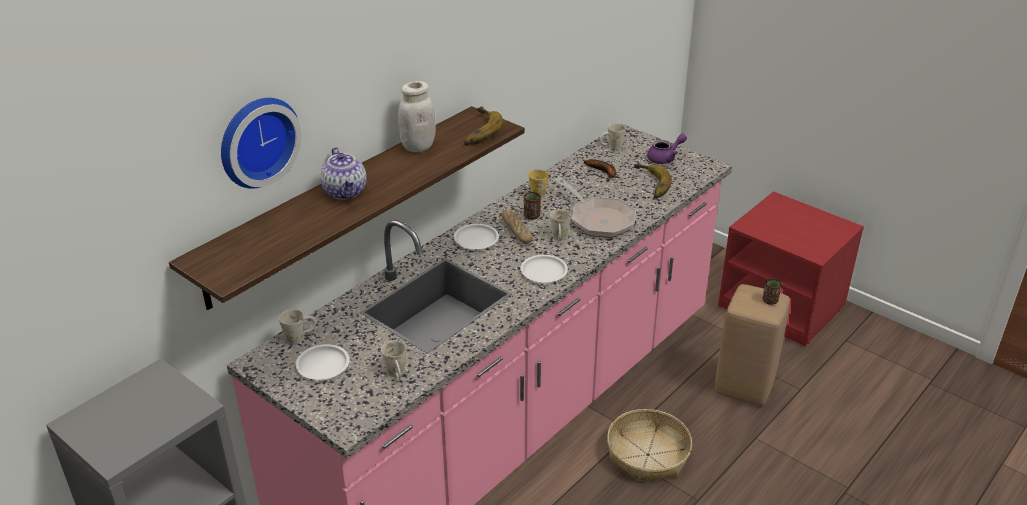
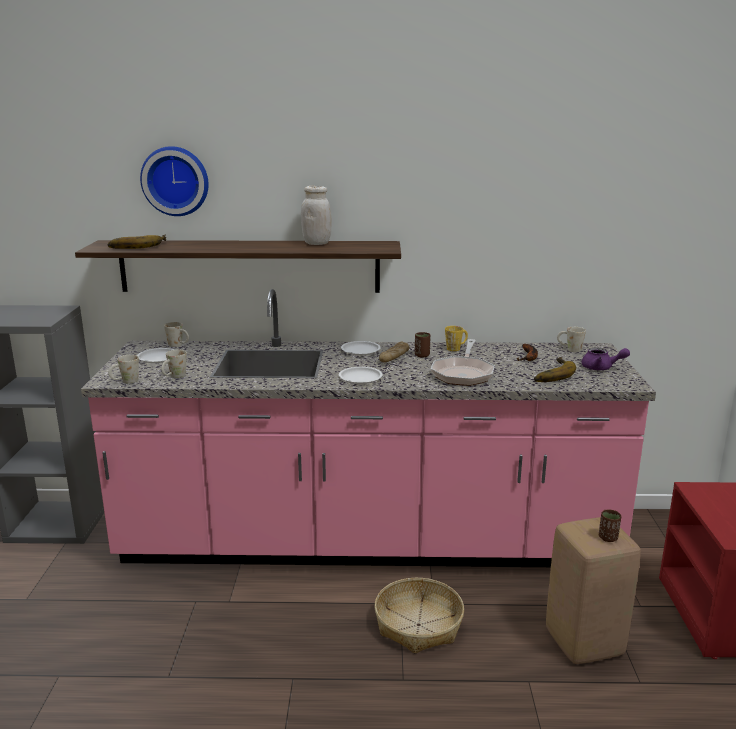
camera: 50 degrees right, 15 degrees down
teapot [320,147,367,200] -> none
banana [464,106,503,145] -> banana moved to [108,234,166,249]
white mug [550,209,571,241] -> white mug moved to [108,355,139,384]

